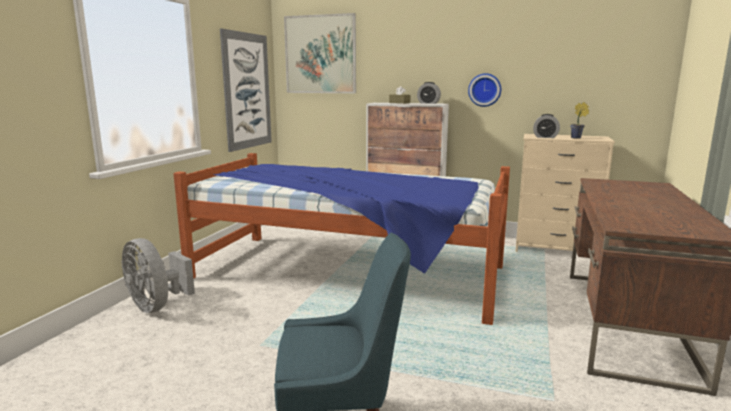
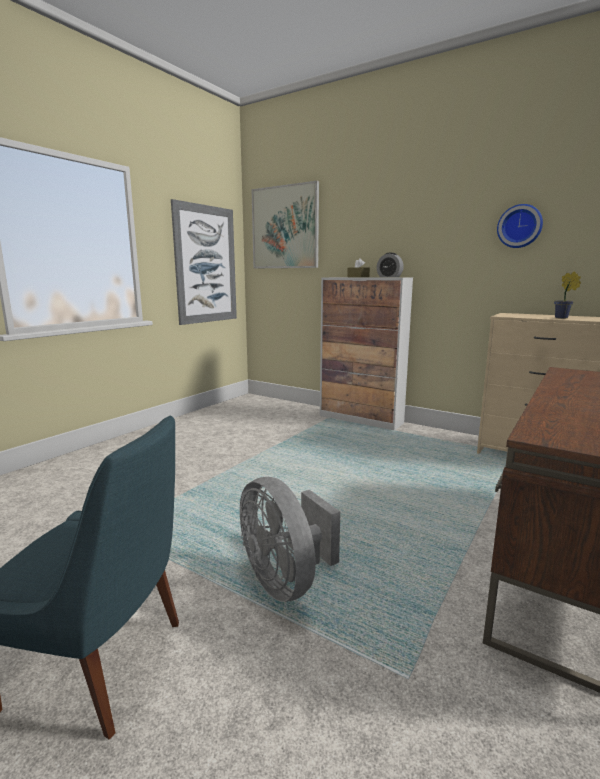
camera: 15 degrees right, 0 degrees up
grey fan [121,238,195,313] -> grey fan moved to [240,477,340,602]
bed [174,153,510,325] -> none
wall clock [468,73,501,107] -> wall clock moved to [497,204,543,248]
alarm clock [533,114,560,138] -> none

